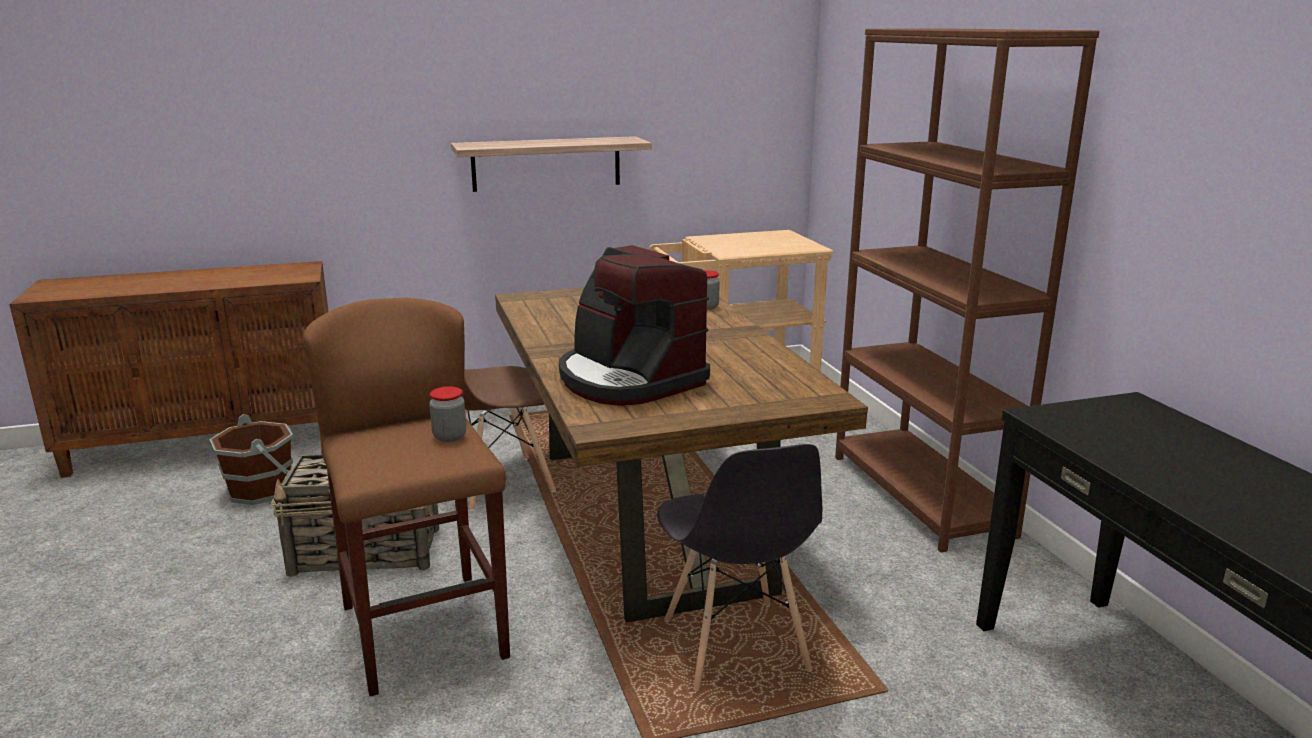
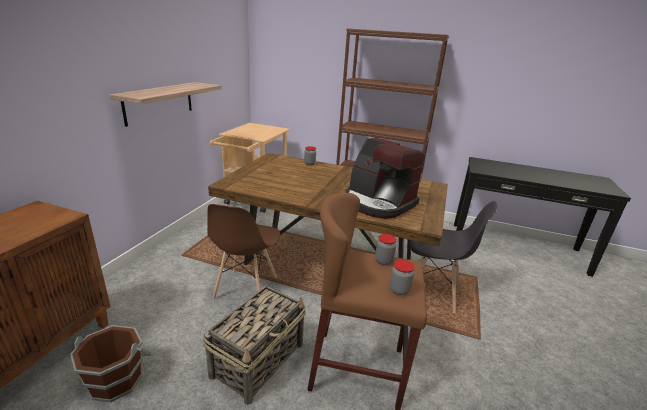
camera: 55 degrees left, 5 degrees up
coffee machine [559,245,710,406] -> coffee machine turned 45 degrees clockwise [345,137,424,219]
none -> jar [390,260,415,295]

